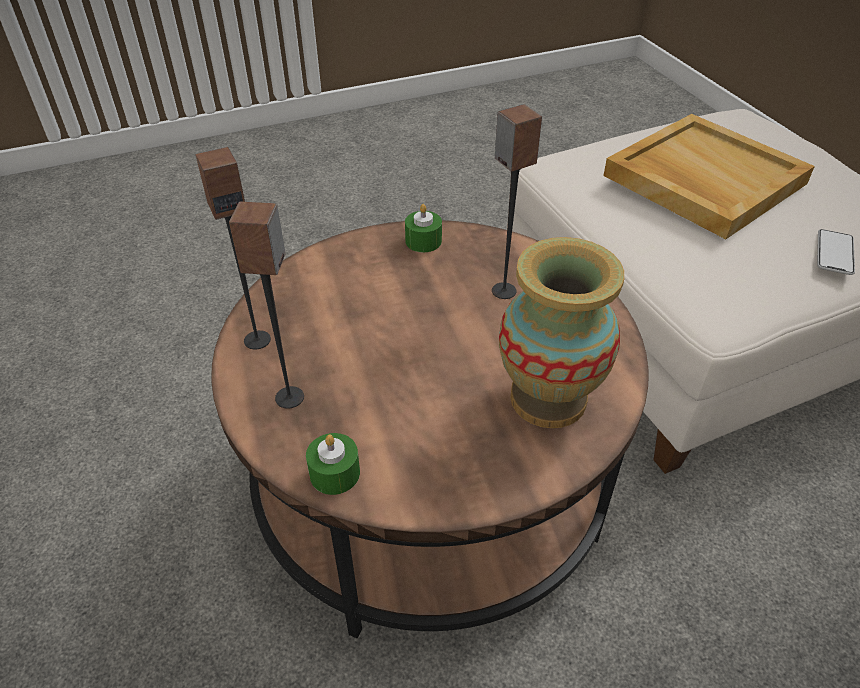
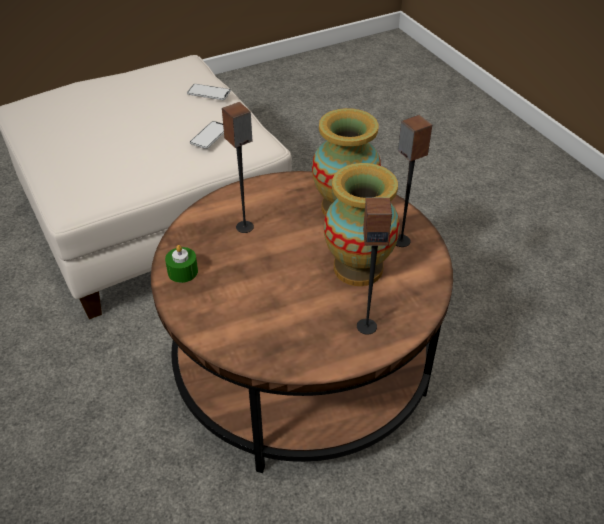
camera: 95 degrees left, 0 degrees up
speaker [196,147,271,350] -> speaker moved to [396,115,432,247]
green candle [306,433,360,495] -> none
beige tray [603,114,815,239] -> none
none -> phone [190,121,224,149]
none -> vase [324,163,400,286]

